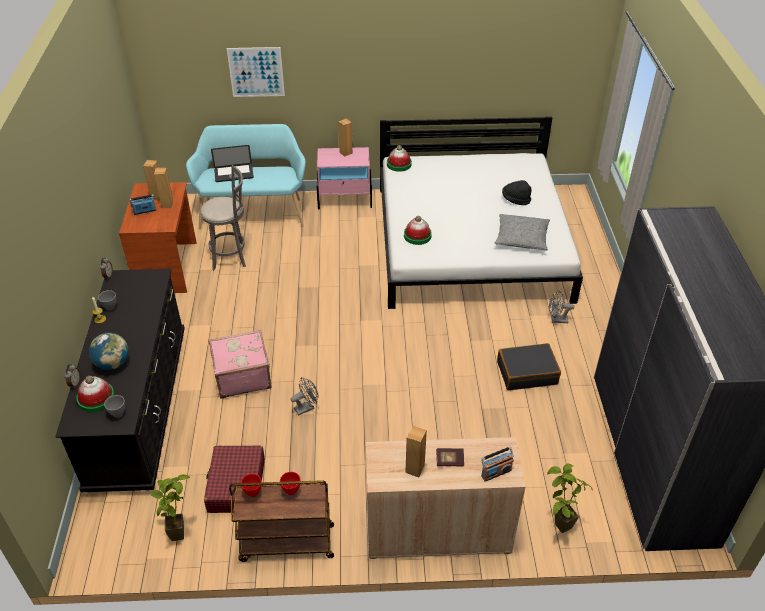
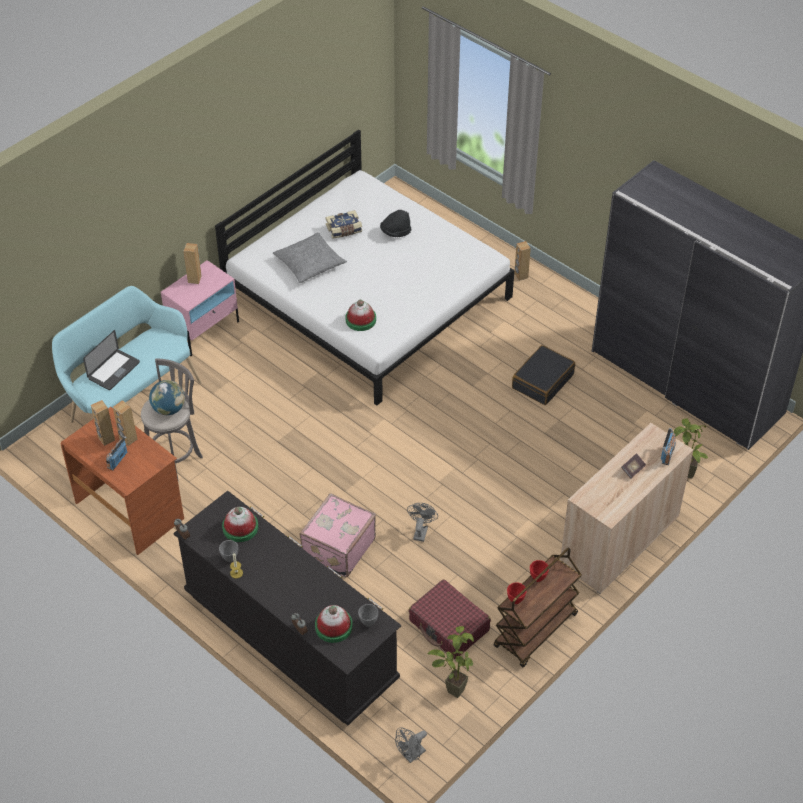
camera: 45 degrees left, 5 degrees up
globe [89,333,129,370] -> globe moved to [149,380,185,415]
picture [227,47,285,97] -> none
hat [387,145,412,172] -> hat moved to [222,507,258,542]
brown speaker [405,426,427,477] -> brown speaker moved to [514,241,531,281]
grey pillow [495,214,550,250] -> grey pillow moved to [273,232,347,283]
grey fan [549,291,575,323] -> grey fan moved to [395,727,427,763]
none -> book [326,210,362,239]

